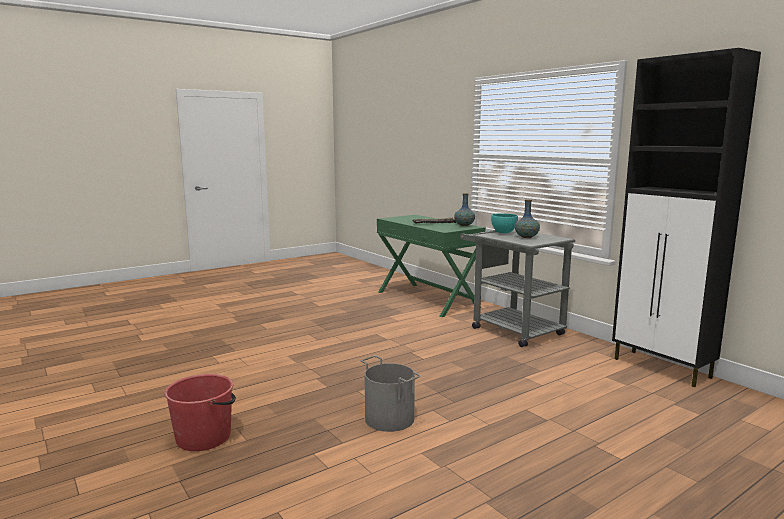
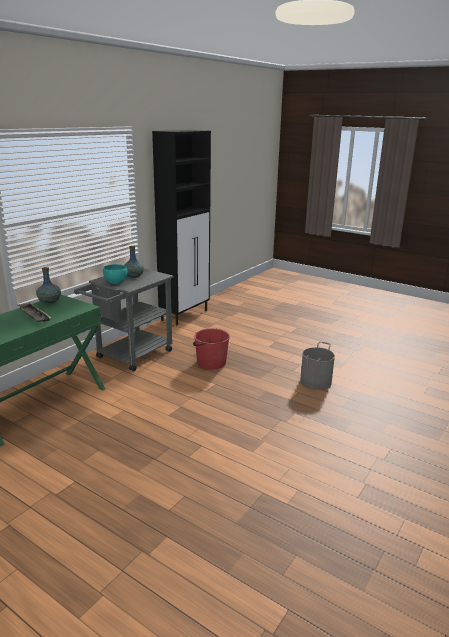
camera: 110 degrees left, 10 degrees up
red bucket [164,374,236,451] -> red bucket moved to [193,328,230,369]

